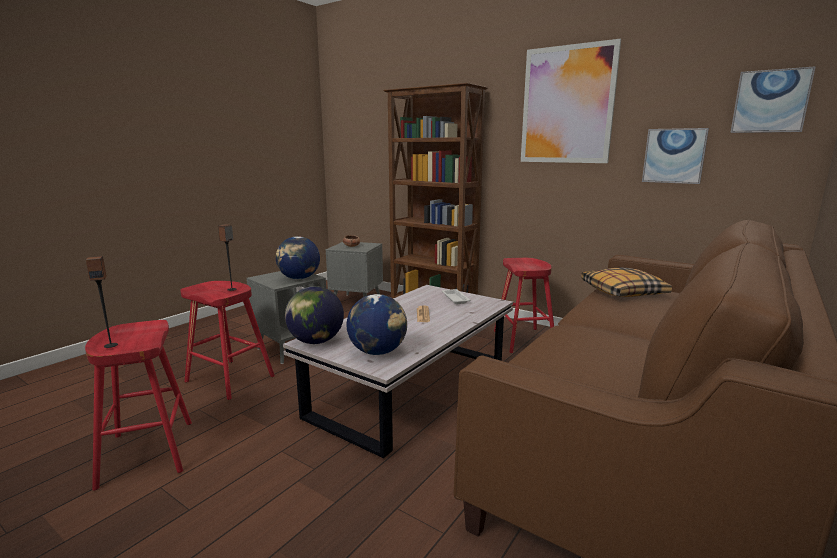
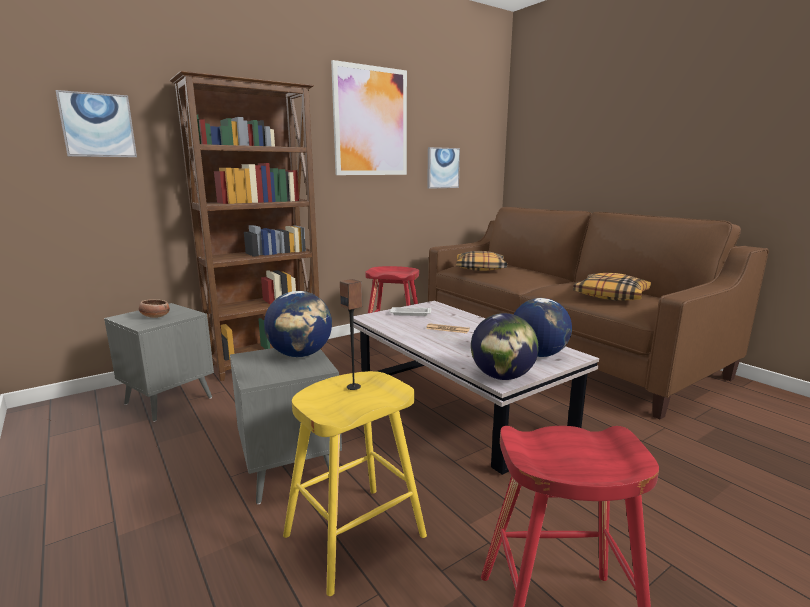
camera: 70 degrees left, 0 degrees up
speaker [86,256,118,348] -> none
red stool [180,281,275,400] -> yellow stool [283,371,427,596]
picture [730,66,816,133] -> picture moved to [55,90,137,157]
none -> pillow [573,273,651,300]

